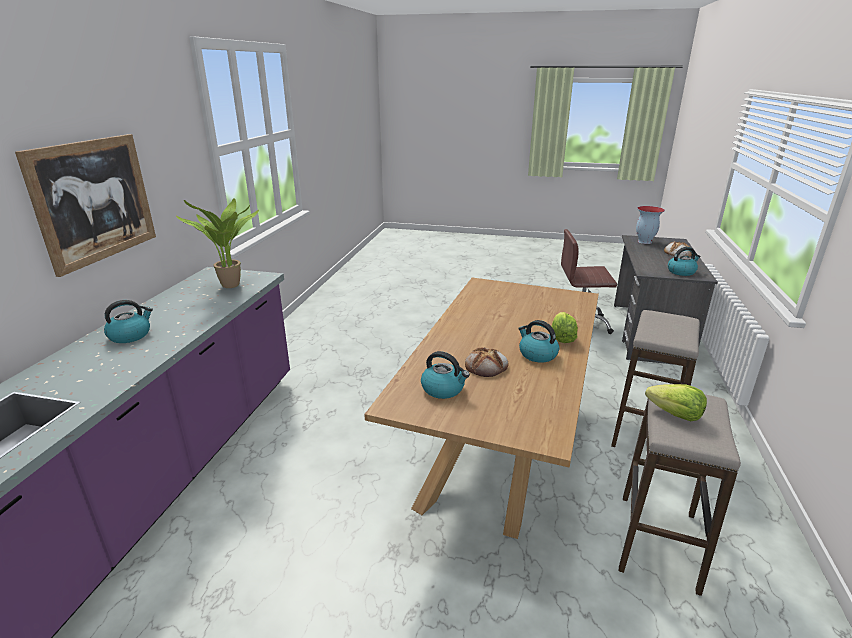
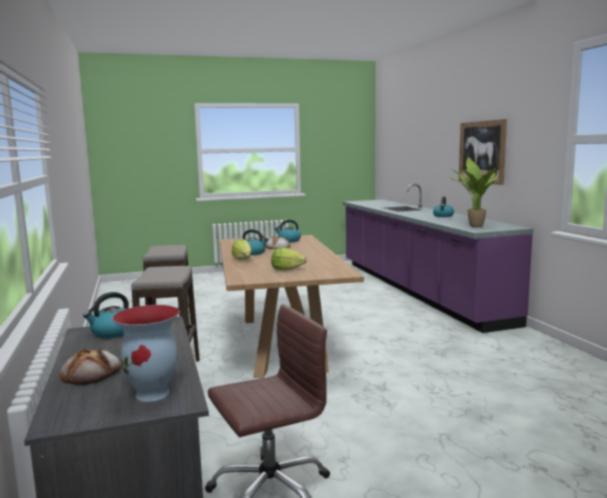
camera: 150 degrees right, 15 degrees down
lettuce [645,384,707,421] -> lettuce moved to [271,248,306,271]

